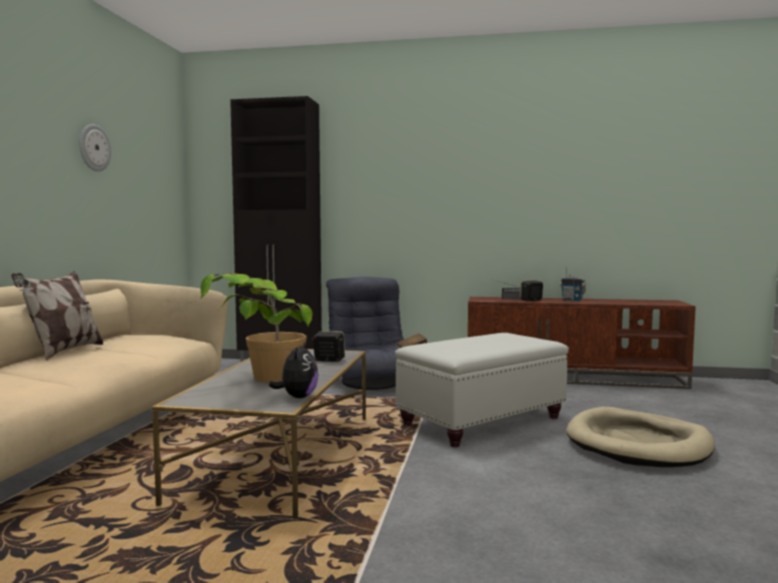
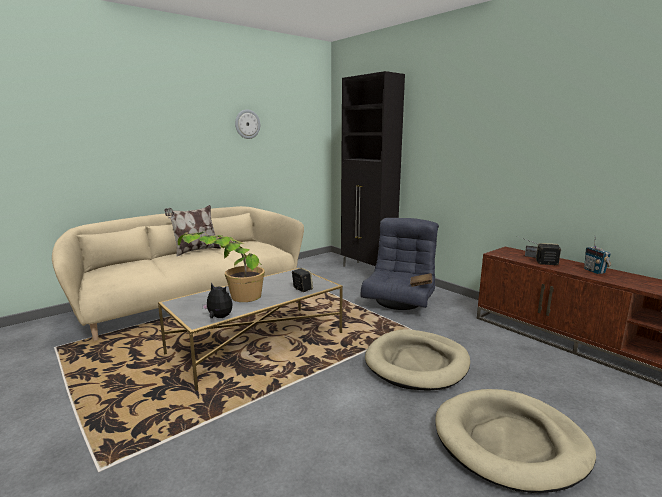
camera: 40 degrees right, 10 degrees up
plush toy [269,342,318,398] -> plush toy turned 105 degrees counterclockwise [202,283,233,318]
white ottoman [395,333,569,447] -> beige dog bed [365,329,470,391]

